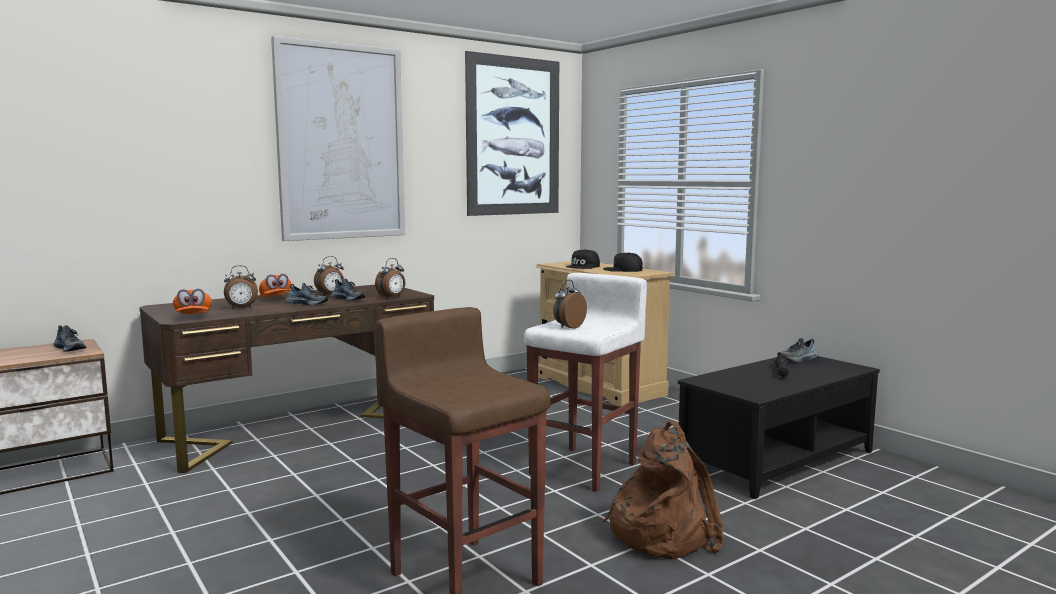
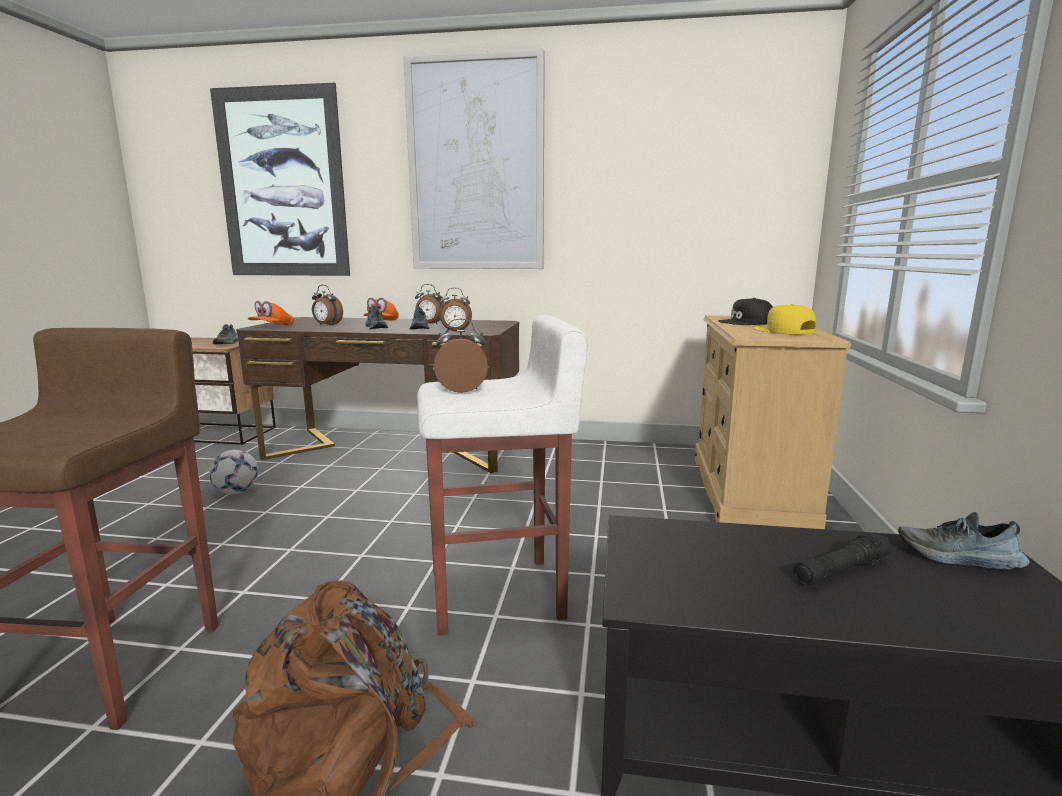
camera: 45 degrees right, 5 degrees up
picture [465,51,559,216] -> picture moved to [210,83,350,276]
black cap [603,252,643,272] -> yellow cap [754,304,817,335]
none -> football [209,450,258,494]

